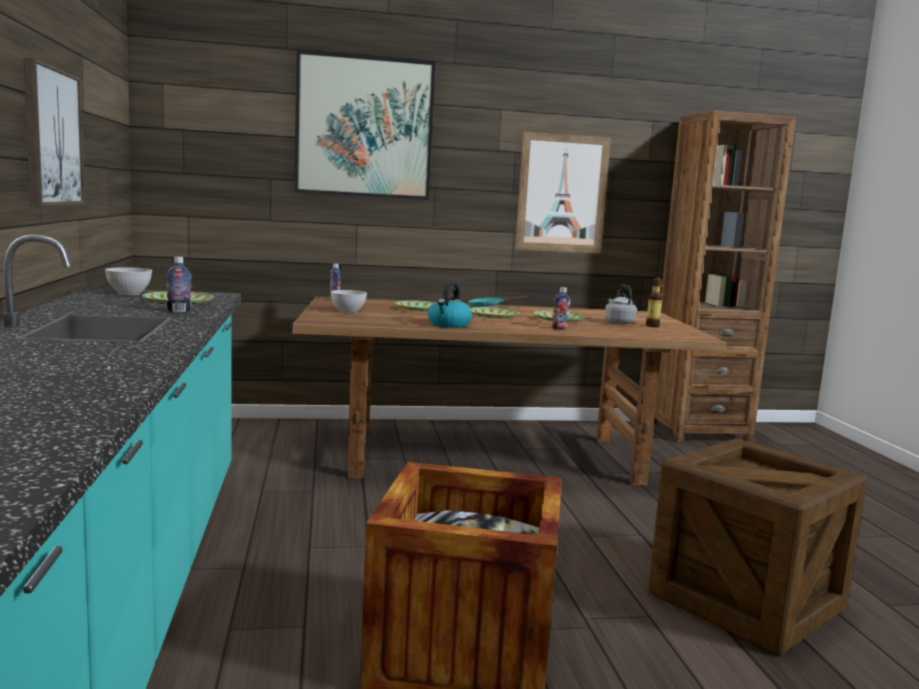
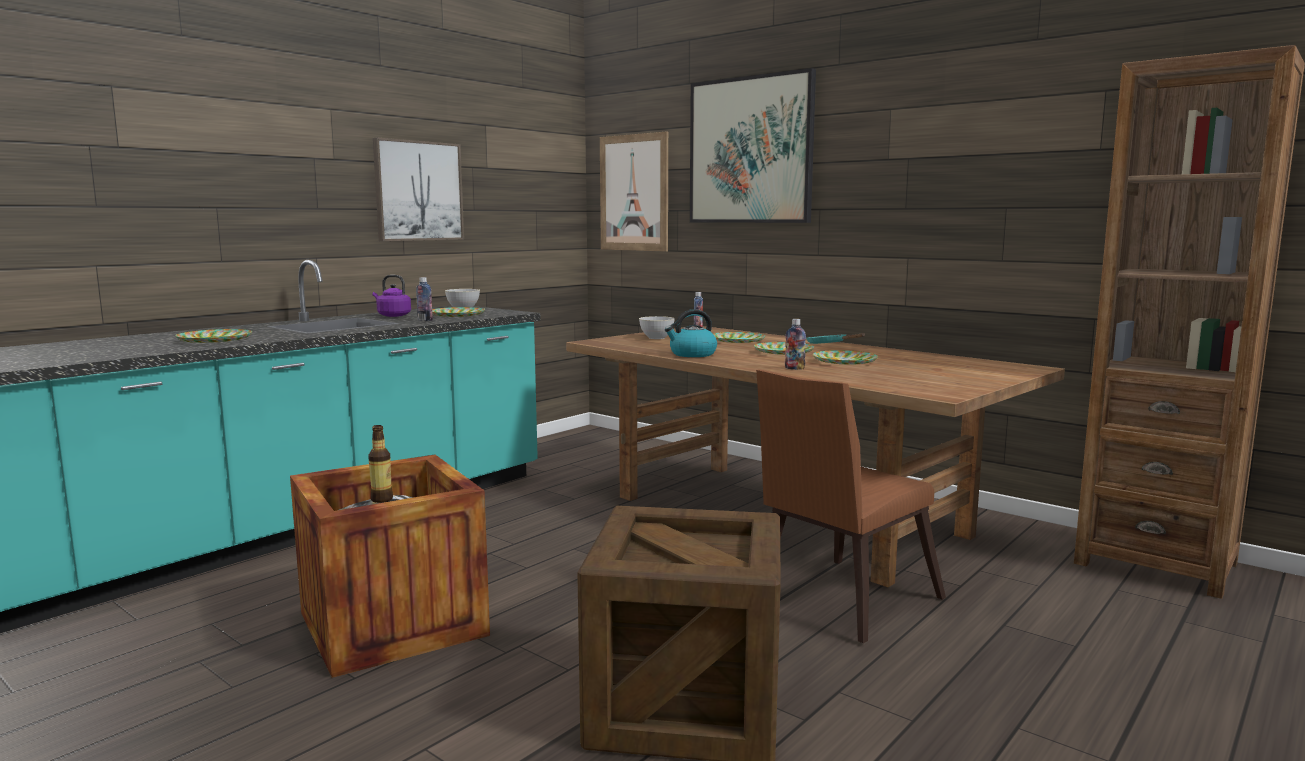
camera: 50 degrees right, 0 degrees up
picture [515,131,611,253] -> picture moved to [600,132,668,252]
grey kettle [605,284,637,324] -> none
bottle [646,277,662,327] -> bottle moved to [368,425,393,503]
none -> plate [175,329,252,343]
none -> purple kettle [372,275,411,317]
none -> brown chair [756,369,946,643]

